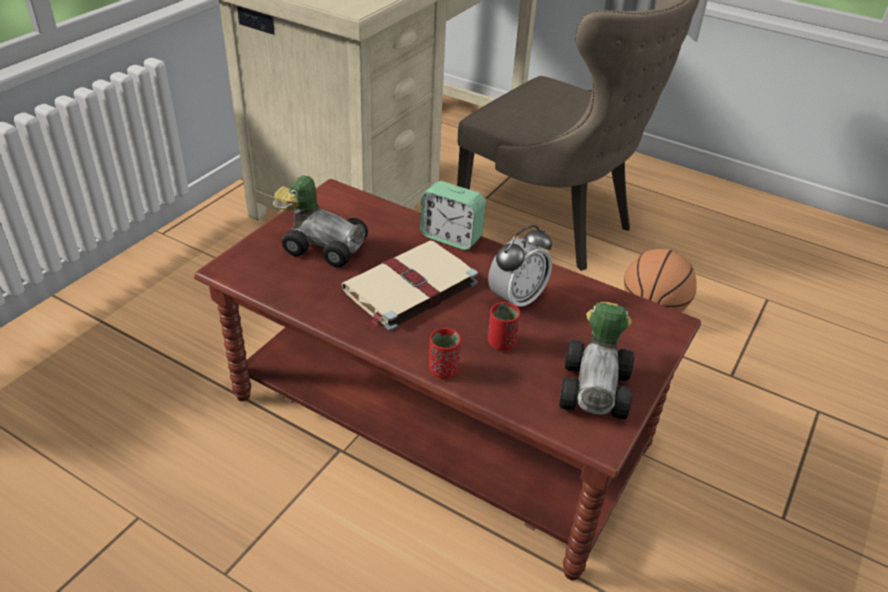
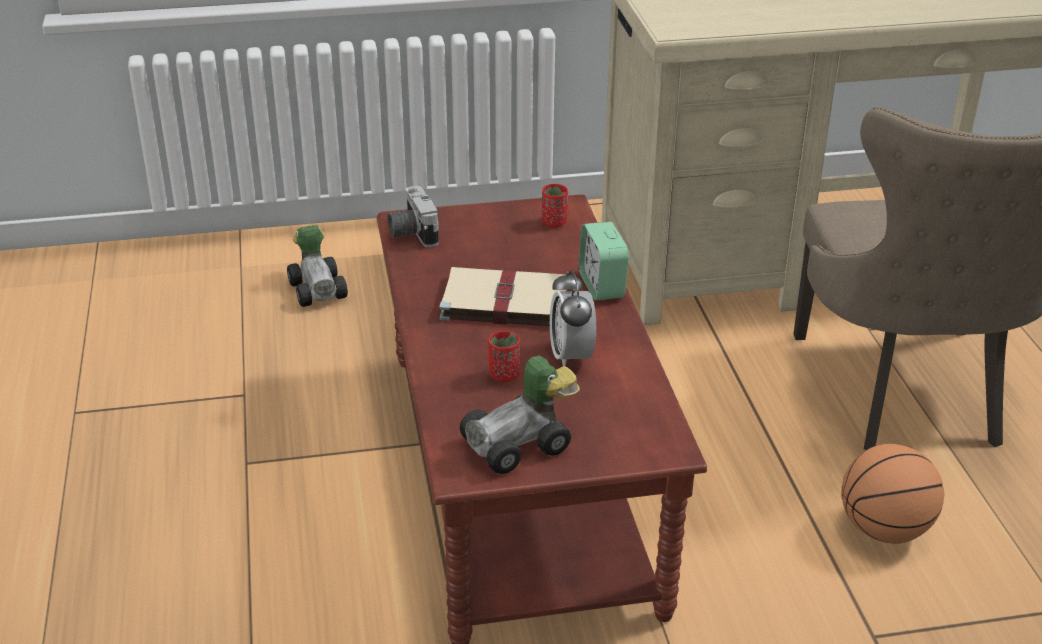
camera: 50 degrees right, 5 degrees down
toy car [273,175,368,268] -> toy car moved to [287,225,348,307]
red cup [429,328,461,378] -> red cup moved to [542,184,568,227]
alarm clock [488,225,552,307] -> alarm clock turned 75 degrees clockwise [550,270,596,366]
none -> camera [388,186,439,247]

